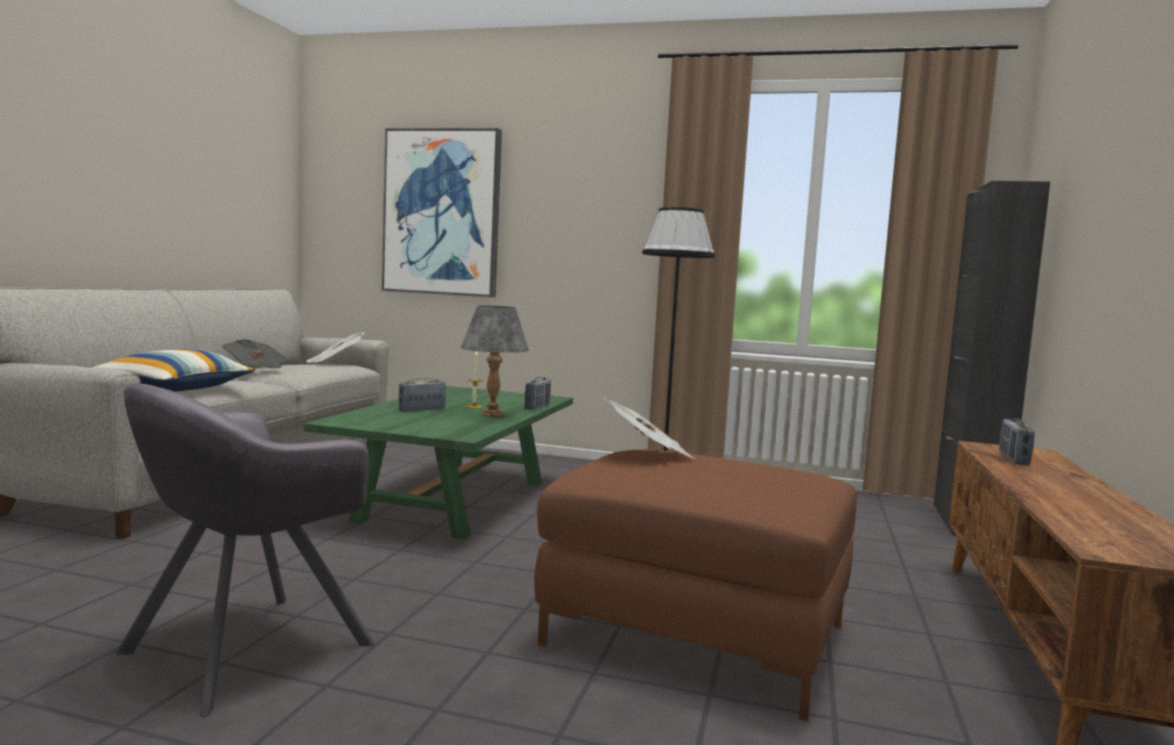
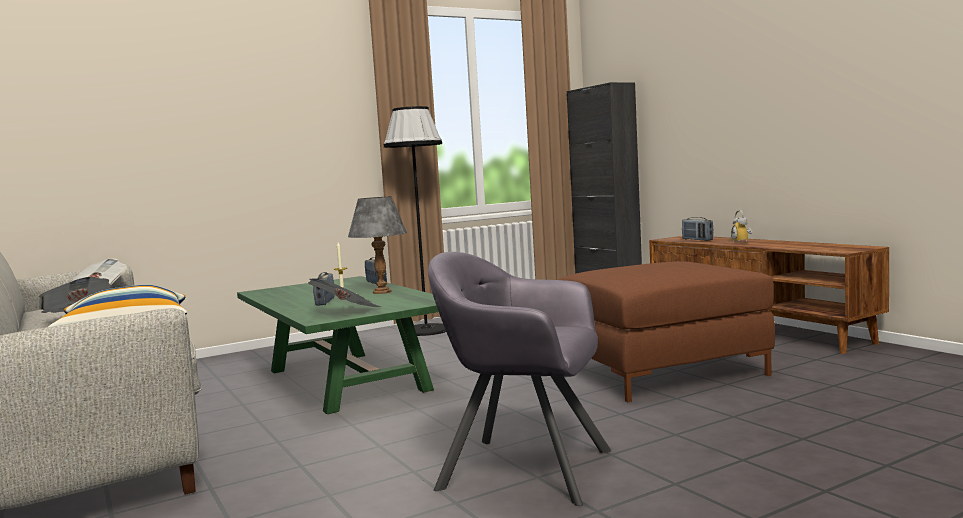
camera: 45 degrees left, 0 degrees up
grey armchair [116,384,375,717] -> grey armchair turned 120 degrees clockwise [428,252,611,506]
picture [382,128,502,297] -> none
newspaper [604,398,697,460] -> newspaper moved to [308,279,382,307]
none -> alarm clock [731,210,752,242]

